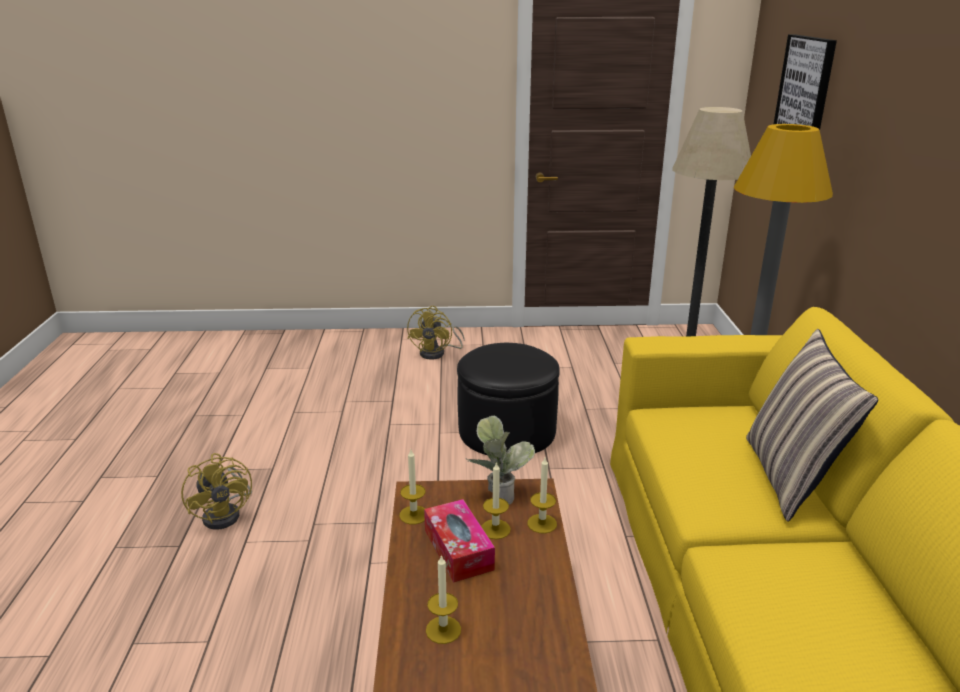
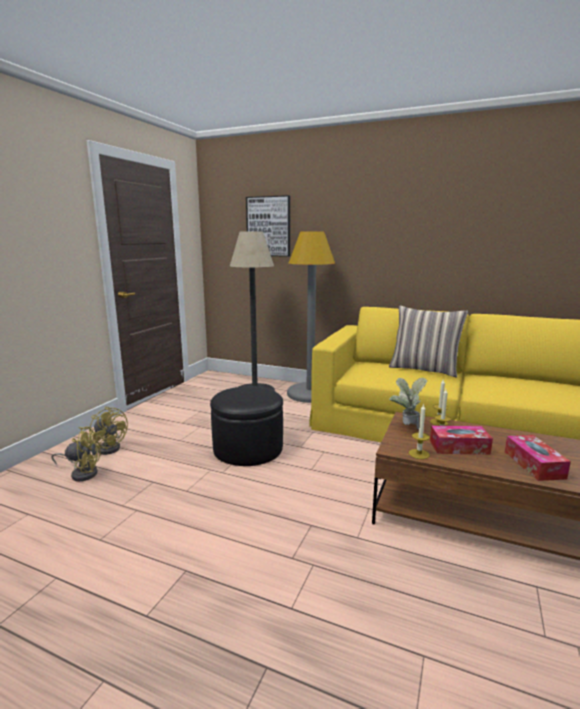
camera: 65 degrees left, 10 degrees down
yellow fan [181,453,252,530] -> yellow fan moved to [51,427,101,481]
candle [426,554,461,644] -> tissue box [505,435,571,481]

